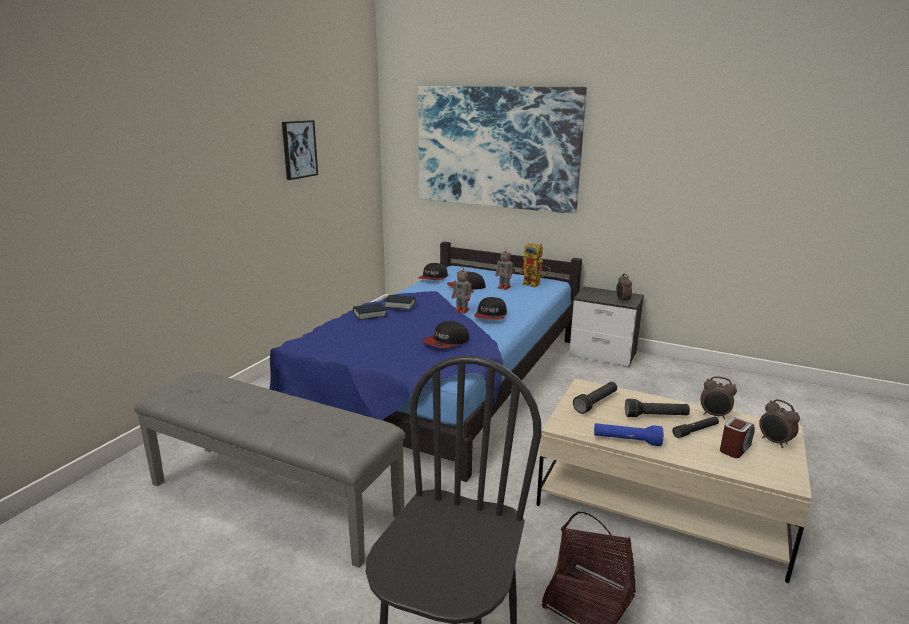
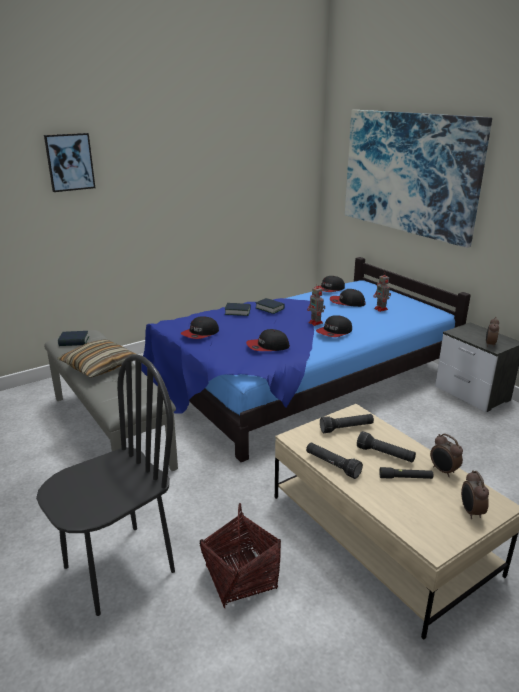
camera: 30 degrees right, 5 degrees up
picture [282,120,318,180] -> picture moved to [44,133,95,192]
toy robot [520,243,550,288] -> none
blue flashlight [594,423,663,446] -> black flashlight [306,442,363,479]
alarm clock [720,417,755,458] -> none
none -> pillow [57,339,137,378]
none -> book [58,331,89,346]
none -> cap [180,316,219,339]

